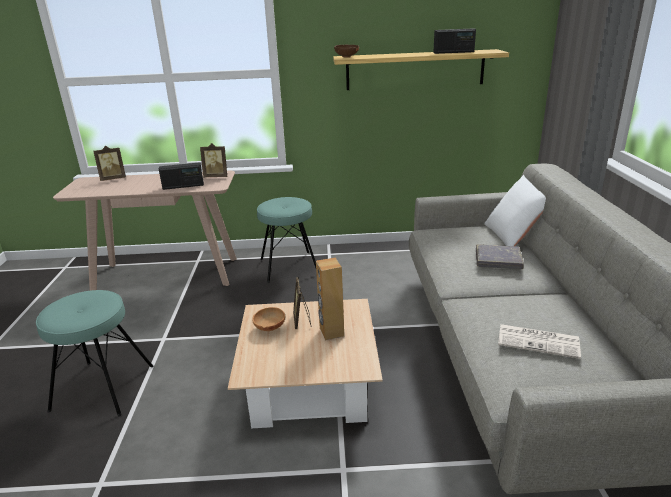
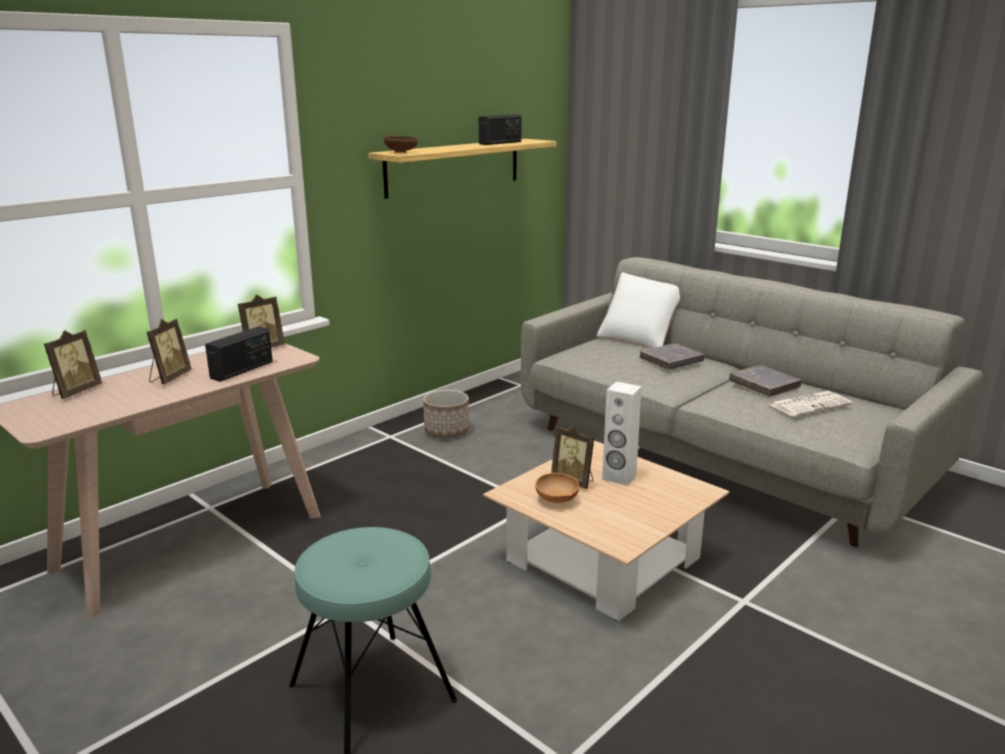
camera: 45 degrees left, 5 degrees down
turquoise stool [257,197,316,283] -> none
brown speaker [316,257,344,340] -> white speaker [602,381,642,486]
none -> picture frame [147,319,191,384]
none -> planter [423,390,469,438]
none -> grey book [729,365,801,396]

